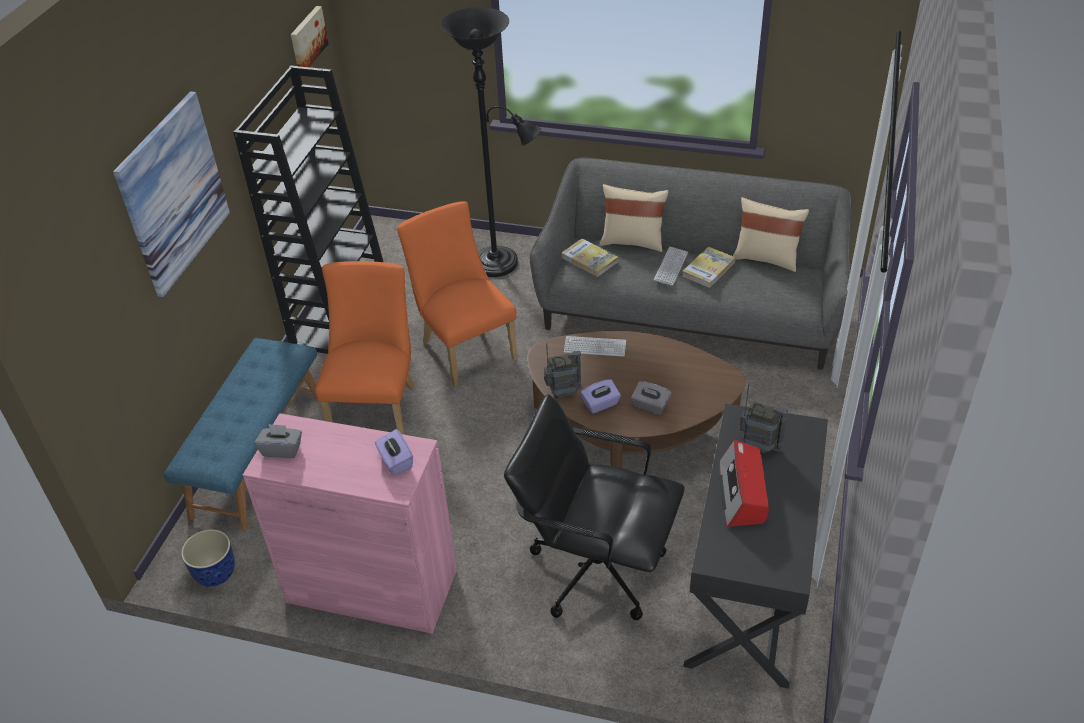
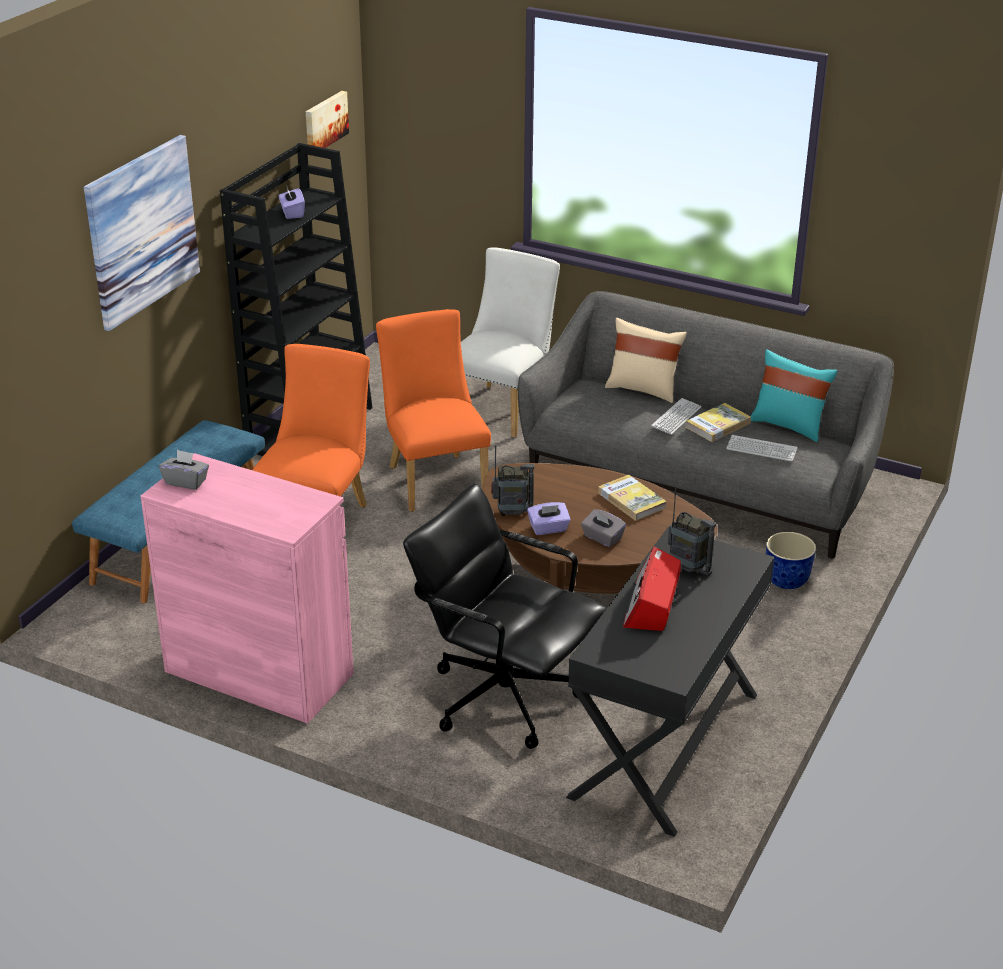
camera: 10 degrees right, 10 degrees down
planter [181,529,235,587] -> planter moved to [766,532,816,589]
purple tissue box [375,429,413,475] -> purple tissue box moved to [279,185,305,219]
black floor lamp [440,7,541,277] -> white chair [461,248,560,438]
book [562,238,618,277] -> book moved to [598,475,667,521]
keyboard [564,336,626,357] -> keyboard moved to [726,435,797,462]
beige pillow [733,197,809,272] -> turquoise pillow [751,349,838,442]

